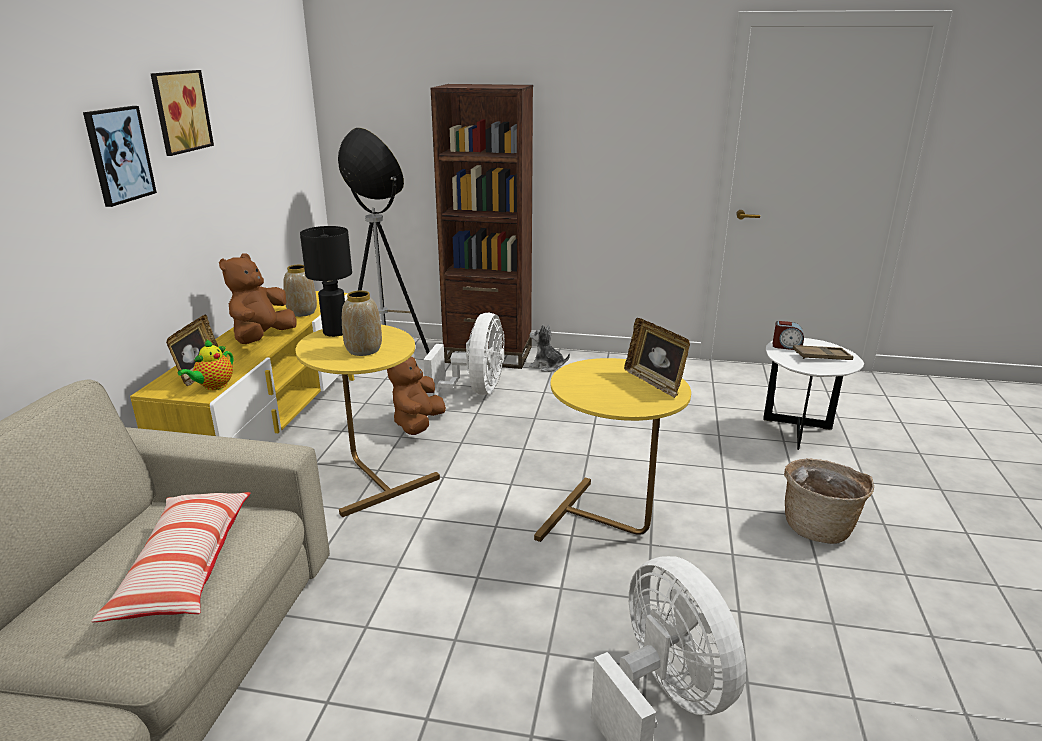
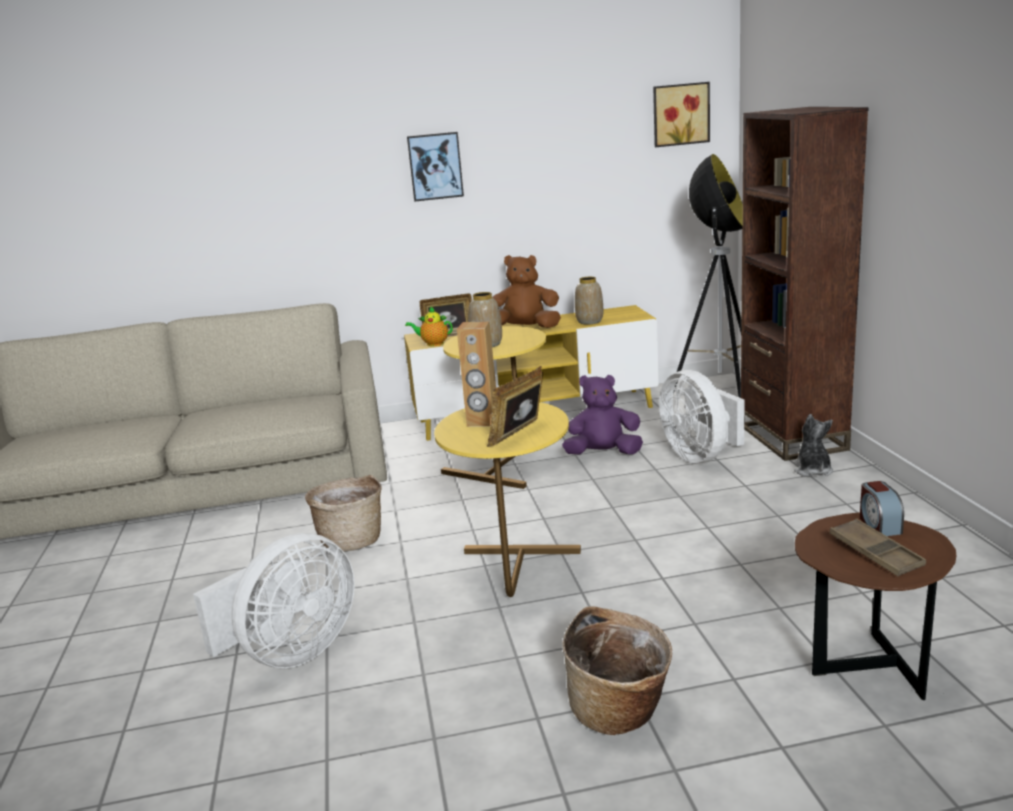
camera: 70 degrees right, 5 degrees down
pillow [91,492,250,622] -> none
picture [151,70,214,156] -> picture moved to [653,82,710,147]
black table lamp [300,226,352,337] -> none
brown plush toy [387,357,446,435] -> purple plush toy [562,375,643,454]
white fan [423,313,505,397] -> white fan turned 75 degrees clockwise [659,370,745,463]
white side table [763,338,864,450] -> brown side table [795,513,956,700]
none -> basket [305,475,381,551]
none -> brown speaker [457,321,496,426]

